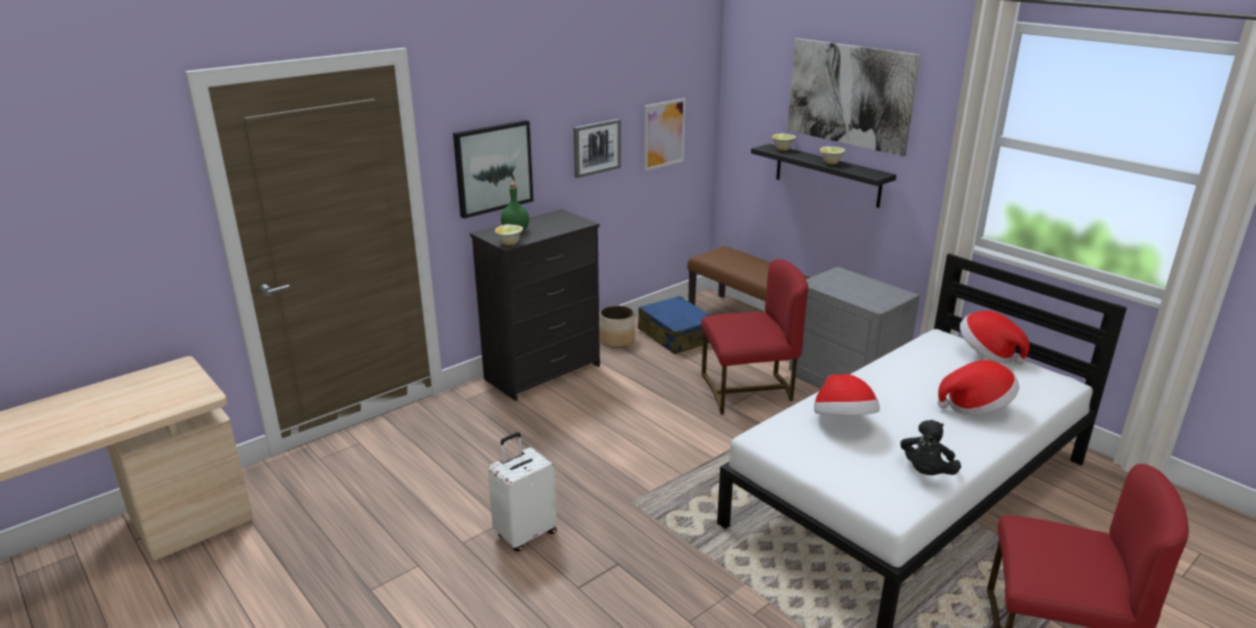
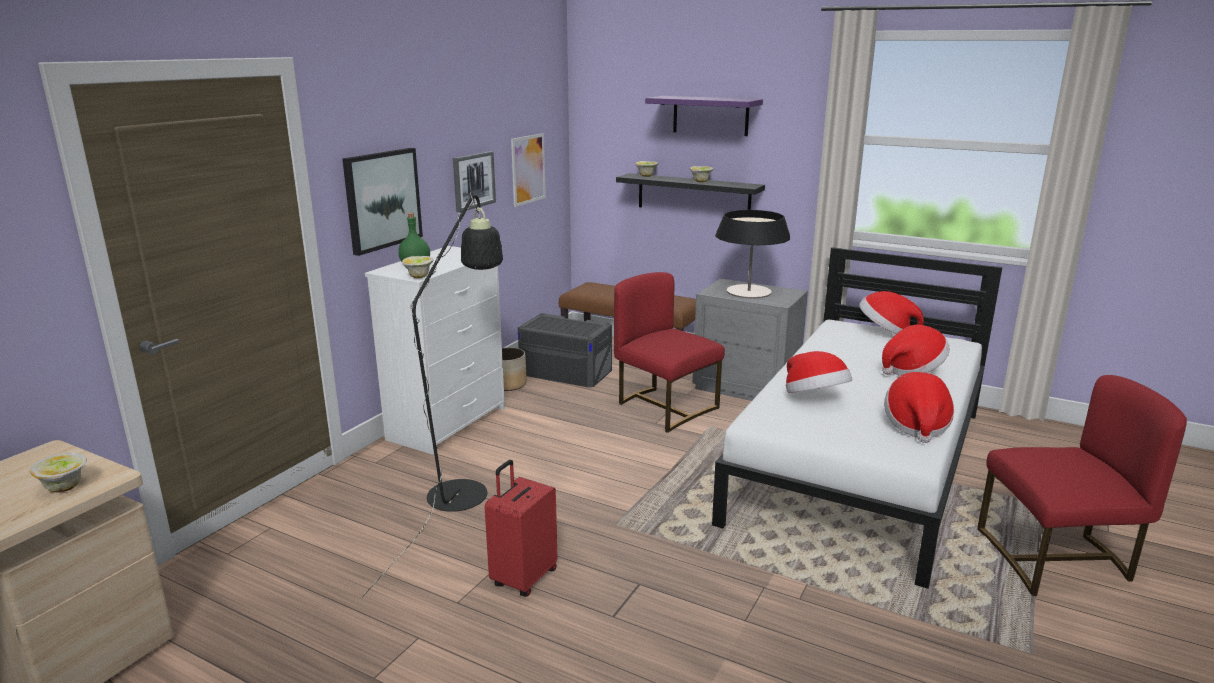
camera: 20 degrees left, 5 degrees down
black dresser [470,209,600,401] -> white dresser [365,246,505,455]
white suitcase [488,432,557,552] -> red suitcase [485,460,557,597]
blue suitcase [638,296,711,354] -> grey storage box [518,313,612,388]
red chair [701,259,808,415] -> red chair turned 105 degrees counterclockwise [614,272,725,433]
picture [787,38,920,157] -> purple shelf [645,96,763,136]
black plush toy [900,420,961,475] -> hat [884,372,954,443]
none -> bowl [29,453,87,492]
none -> black floor lamp [362,192,503,597]
none -> table lamp [715,210,790,299]

